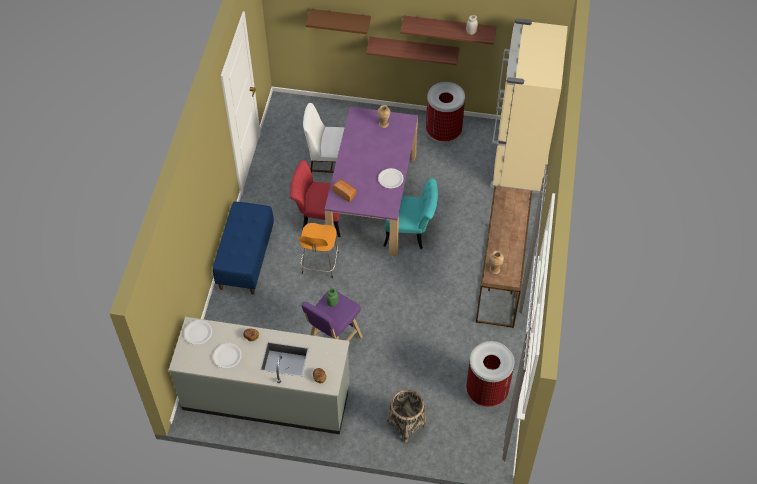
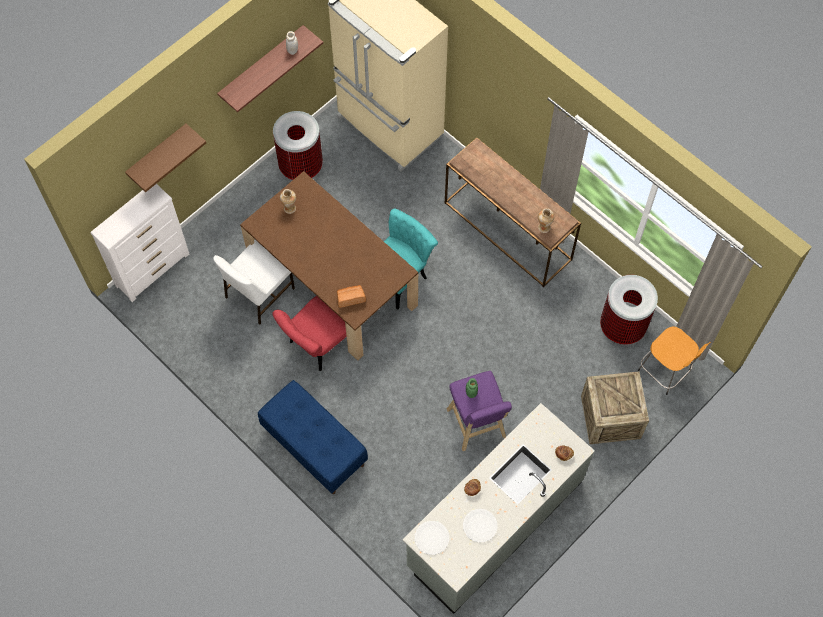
camera: 55 degrees left, 10 degrees up
orange stool [299,223,339,278] -> orange stool moved to [638,326,711,395]
purple dining table [325,107,418,256] -> brown dining table [240,171,418,361]
shelf [366,37,460,65] -> none
white plate [378,168,404,188] -> none
basket [387,389,426,443] -> crate [581,371,649,444]
none -> white dresser [90,184,189,302]

